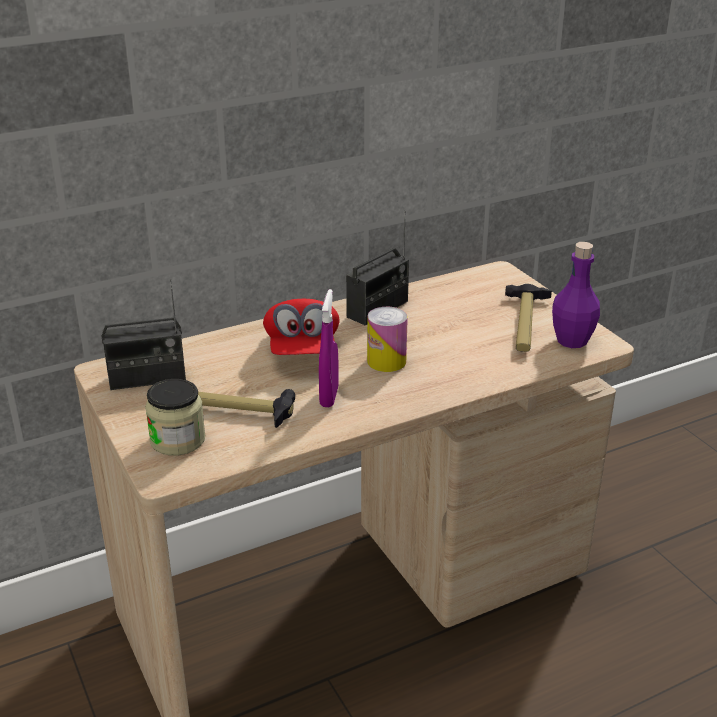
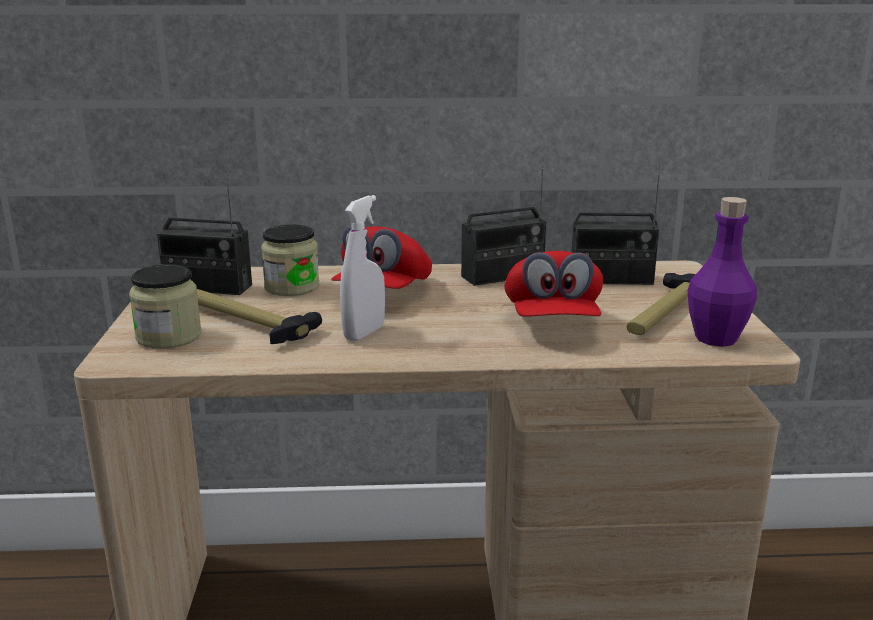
camera: 25 degrees right, 10 degrees down
purple spray bottle [319,289,338,407] -> white spray bottle [340,195,385,341]
can [367,307,408,372] -> none
none -> jar [261,225,320,296]
none -> red cap [505,251,603,316]
none -> radio [572,164,661,285]

